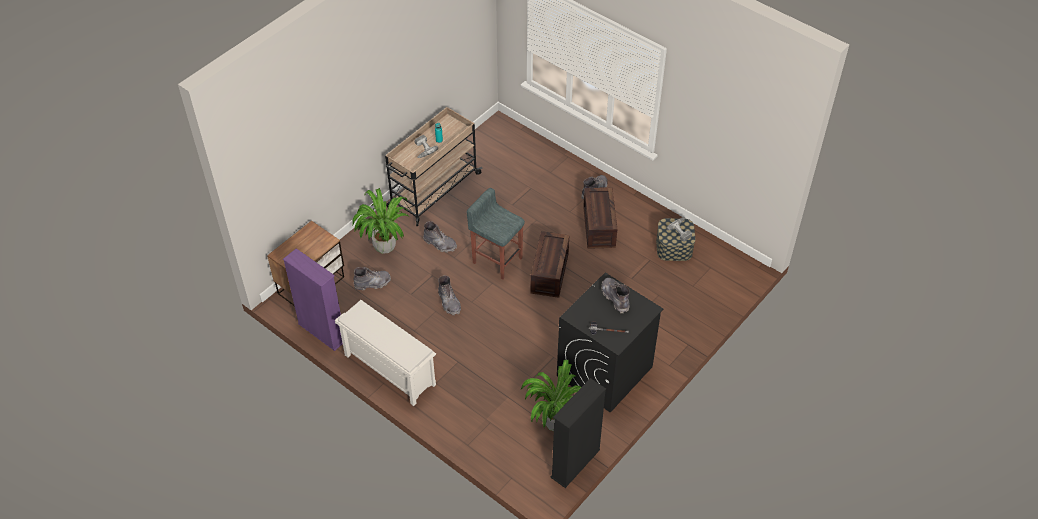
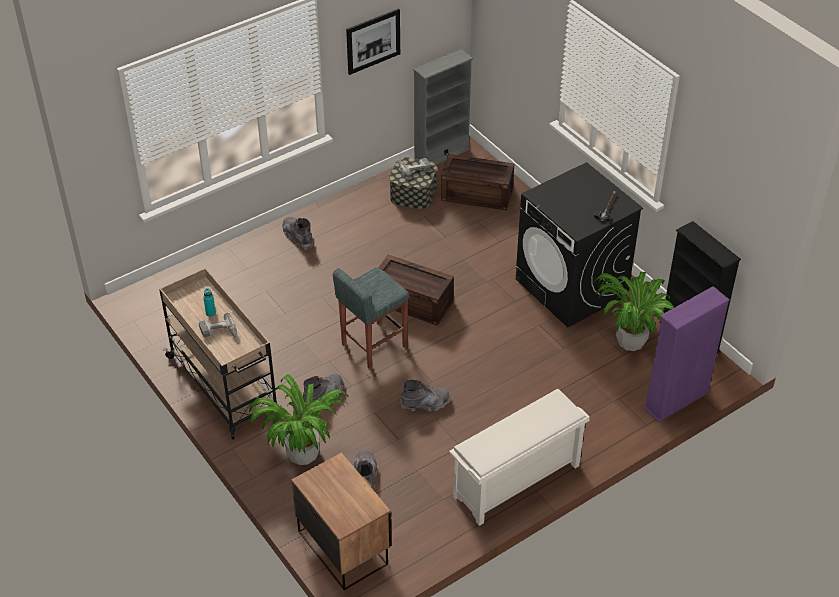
camera: 75 degrees left, 5 degrees down
purple bookcase [283,248,343,351] -> purple bookcase moved to [644,286,730,422]
crate [583,187,617,249] -> crate moved to [441,154,514,211]
grey boot [601,278,630,313] -> none
none -> picture [346,8,400,75]
none -> grey bookcase [413,49,473,165]

